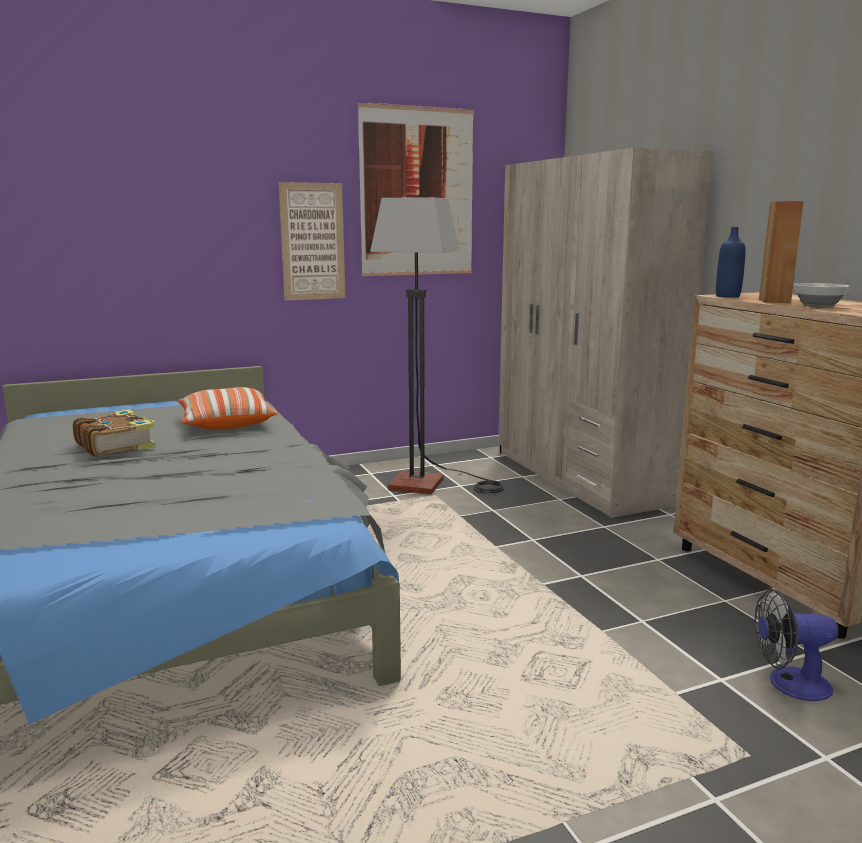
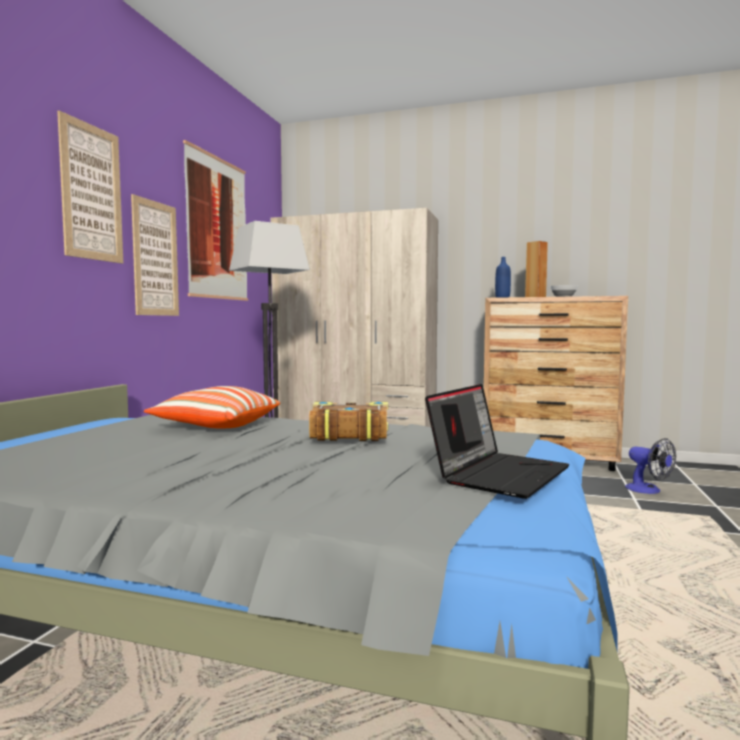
camera: 50 degrees left, 10 degrees down
book [73,409,155,457] -> book moved to [309,402,388,441]
fan [754,589,838,701] -> fan turned 75 degrees counterclockwise [625,438,676,494]
none -> picture [57,110,123,264]
none -> laptop [425,384,570,499]

